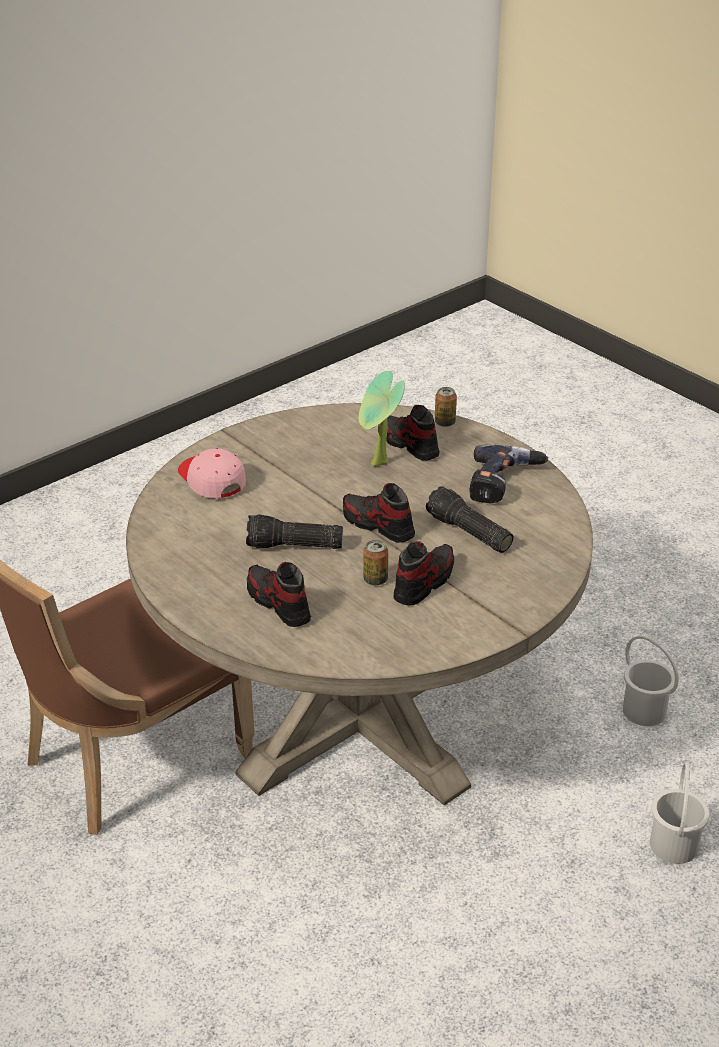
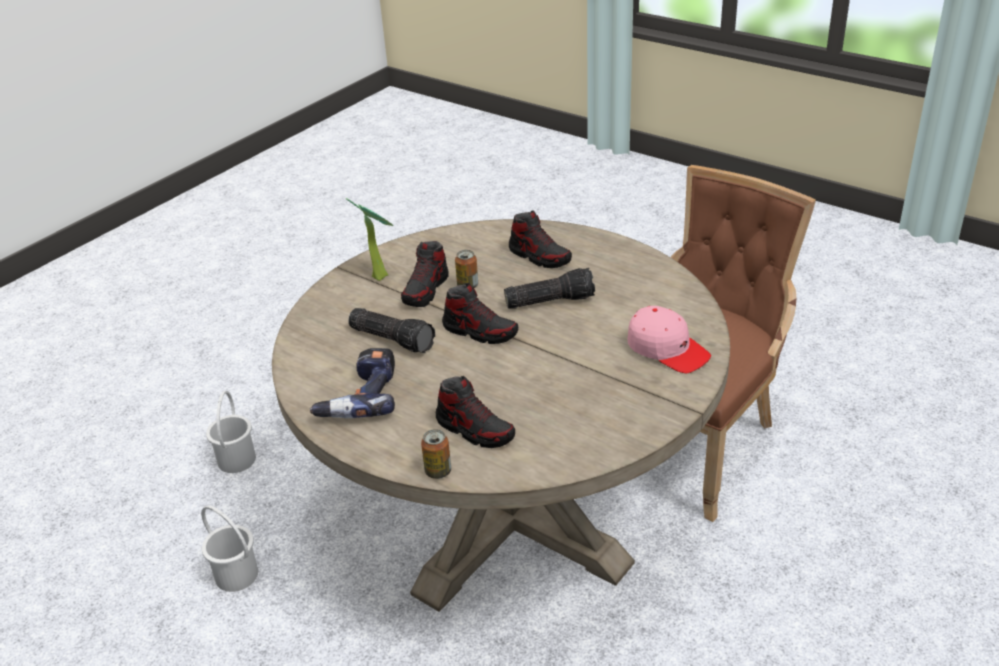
camera: 170 degrees right, 0 degrees up
potted plant [359,371,405,466] -> potted plant moved to [345,198,394,281]

